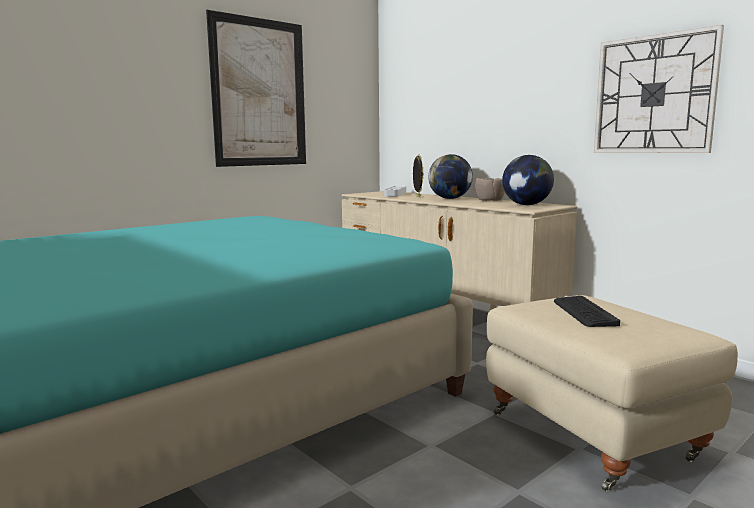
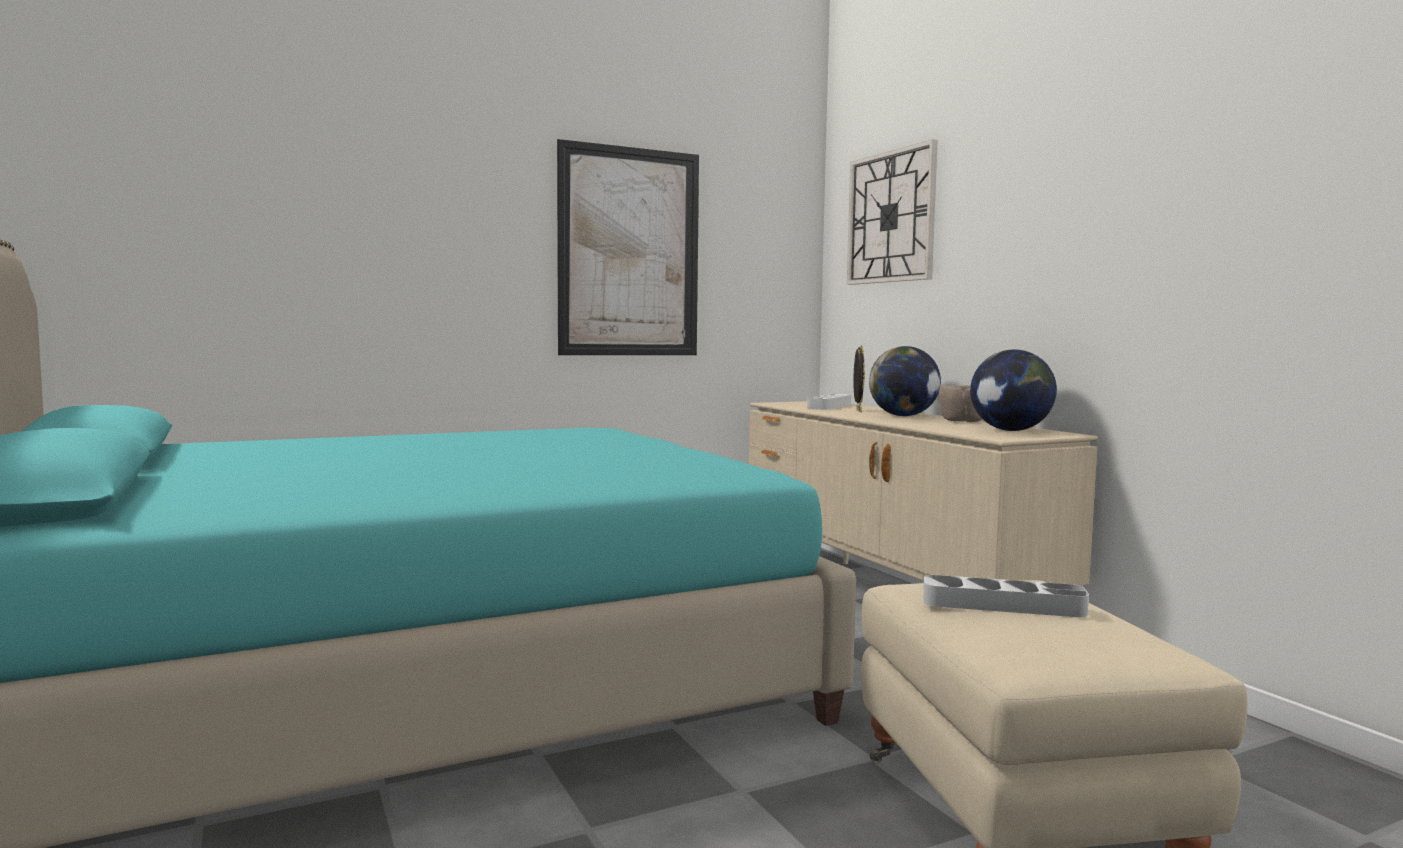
camera: 15 degrees right, 5 degrees down
keyboard [554,296,620,327] -> grey tray [923,575,1089,617]
wall clock [594,25,724,153] -> wall clock moved to [847,139,937,285]

